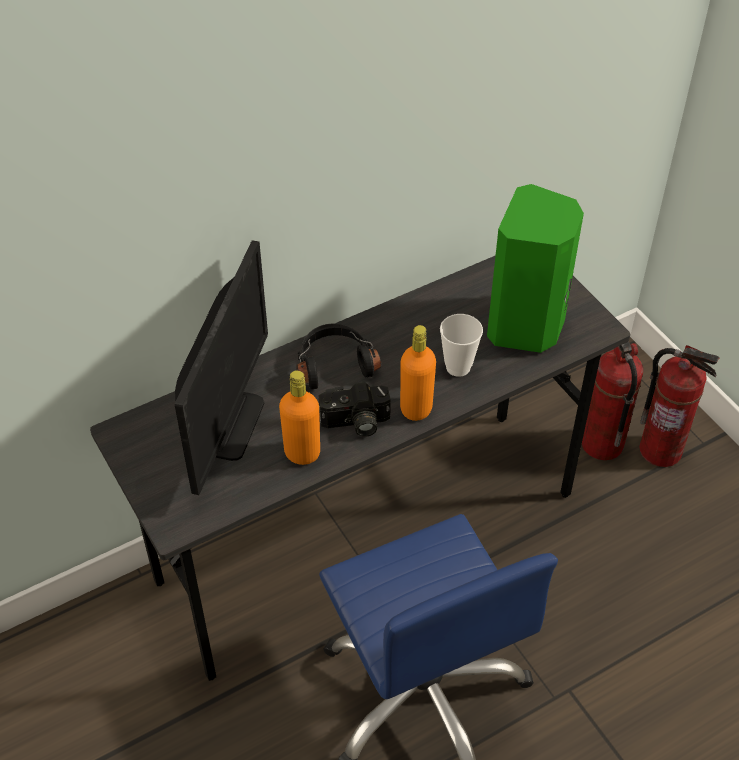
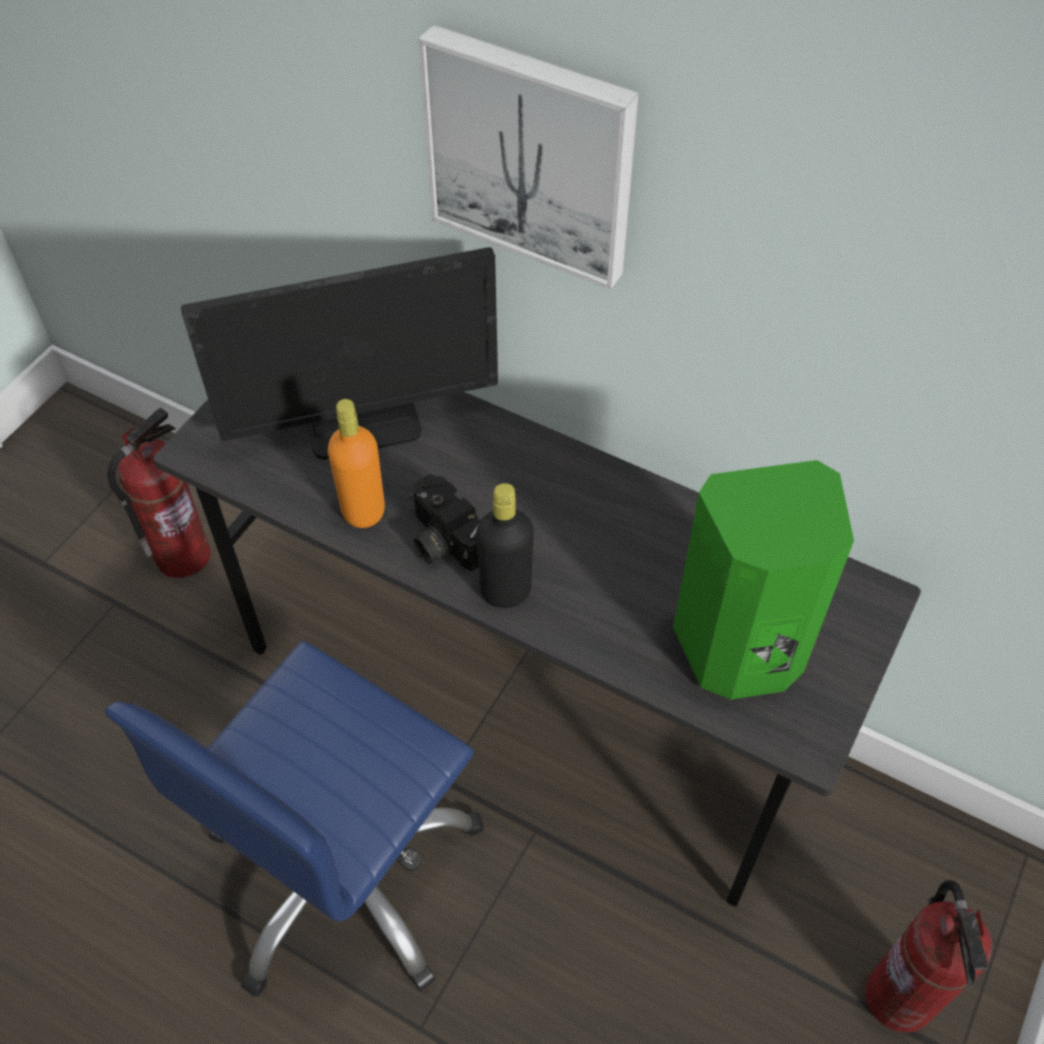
camera: 60 degrees right, 5 degrees up
black headphones [296,323,381,389] -> none
orange bottle [400,325,436,421] -> black bottle [476,483,534,608]
cup [440,314,483,377] -> none
fire extinguisher [582,341,643,460] -> fire extinguisher moved to [107,407,211,578]
none -> picture [418,25,639,290]

